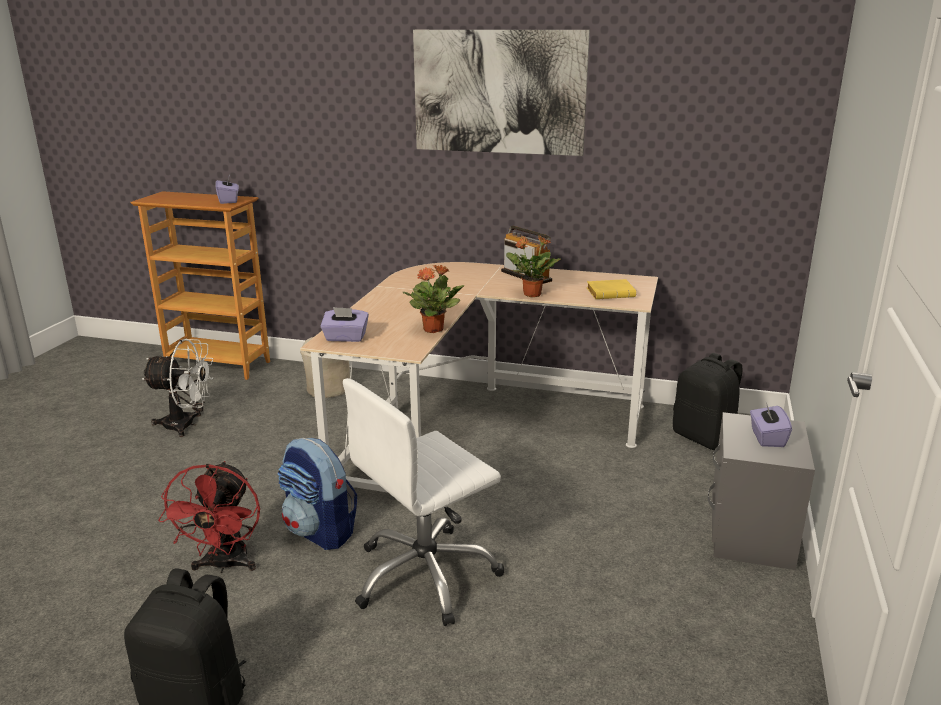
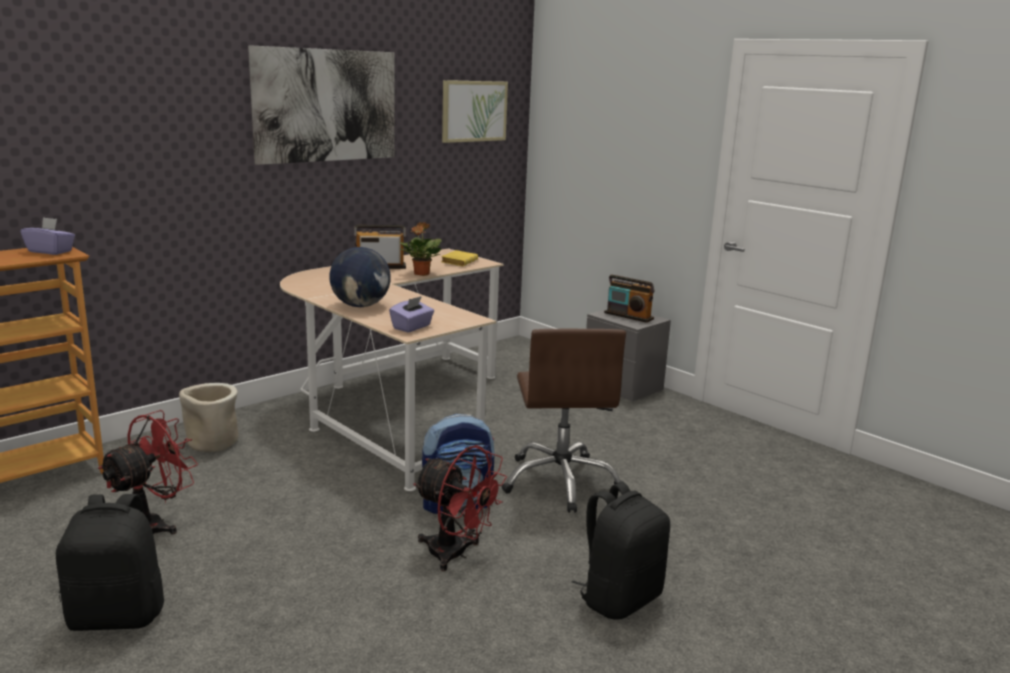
camera: 60 degrees left, 5 degrees down
white fan [142,339,214,437] -> red fan [98,410,198,534]
white office chair [343,378,504,626] -> brown office chair [502,329,626,513]
potted plant [403,265,465,333] -> none
black backpack [673,353,743,450] -> black backpack moved to [56,494,164,631]
purple tissue box [750,403,792,447] -> radio [604,275,655,323]
none -> globe [329,247,391,307]
none -> picture [442,80,508,143]

